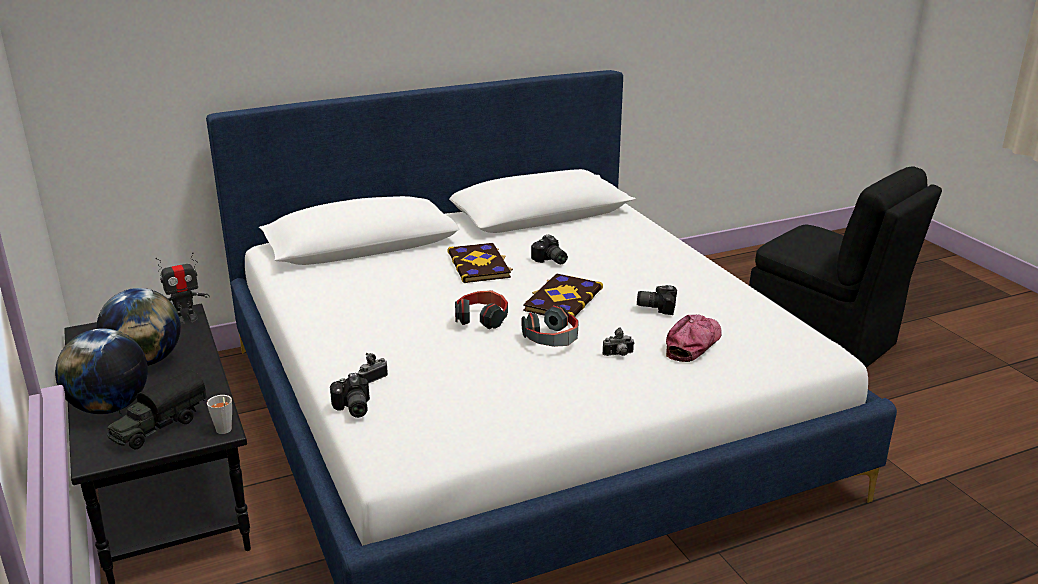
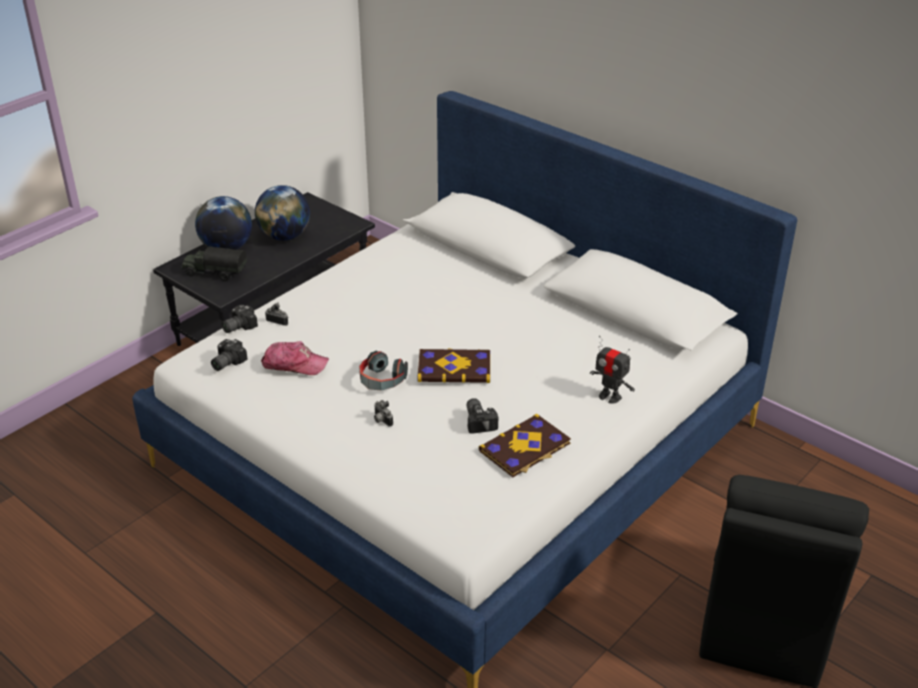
camera: 65 degrees right, 10 degrees up
toy robot [155,253,210,324] -> toy robot moved to [590,336,635,404]
grey cup [207,395,232,434] -> none
book [448,243,513,283] -> book moved to [479,414,571,477]
headphones [455,290,508,329] -> none
camera [531,235,568,264] -> camera moved to [211,339,247,371]
cap [666,315,722,362] -> cap moved to [261,341,329,375]

